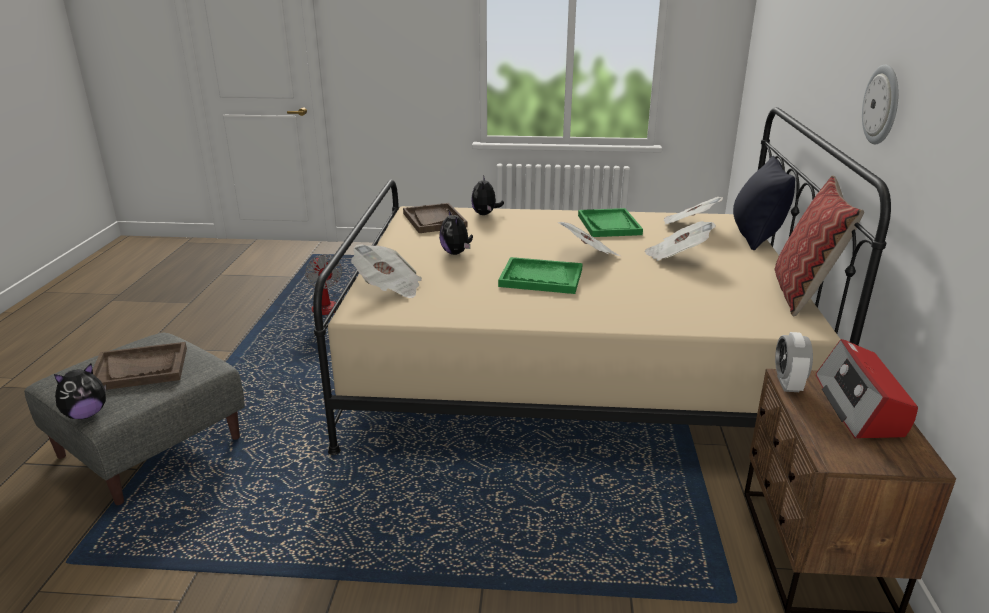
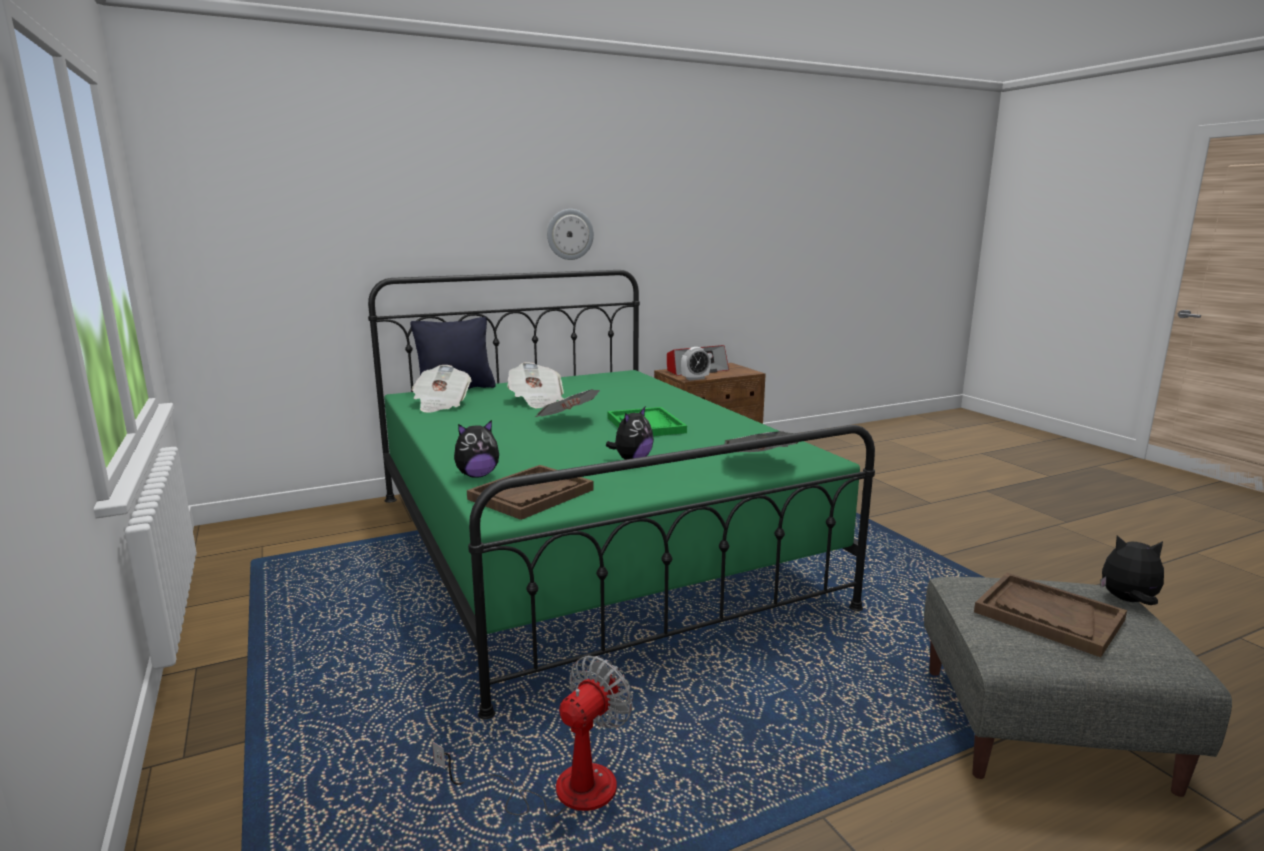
camera: 120 degrees left, 10 degrees down
beige bed [313,107,891,455] -> green bed [368,270,875,720]
green tray [578,208,643,237] -> none
pillow [774,176,864,316] -> none

